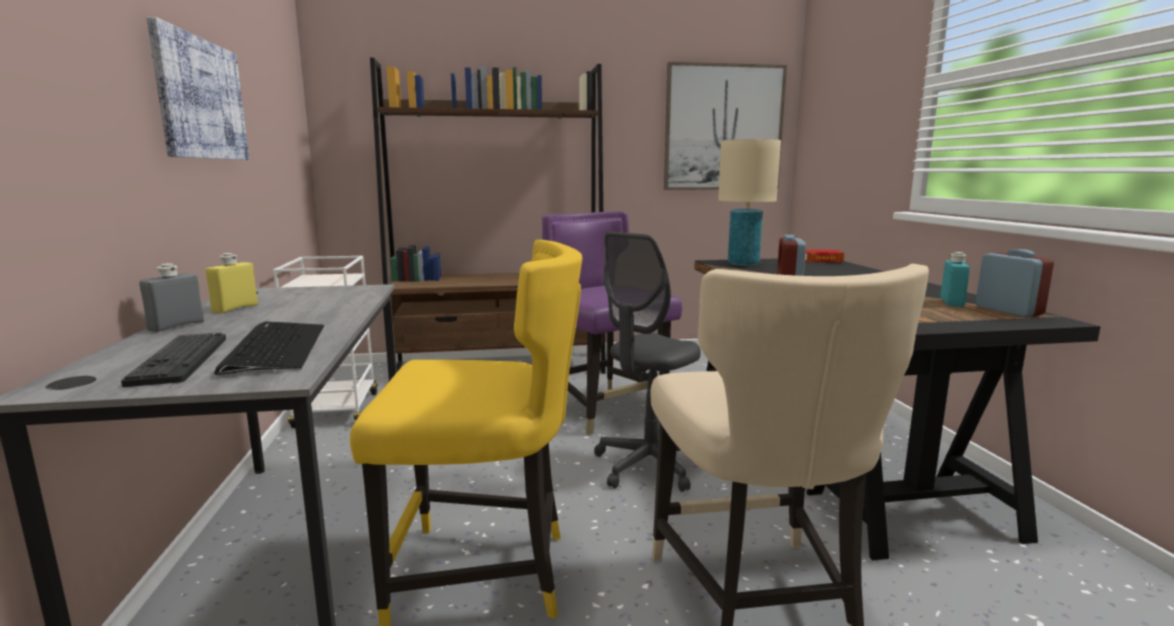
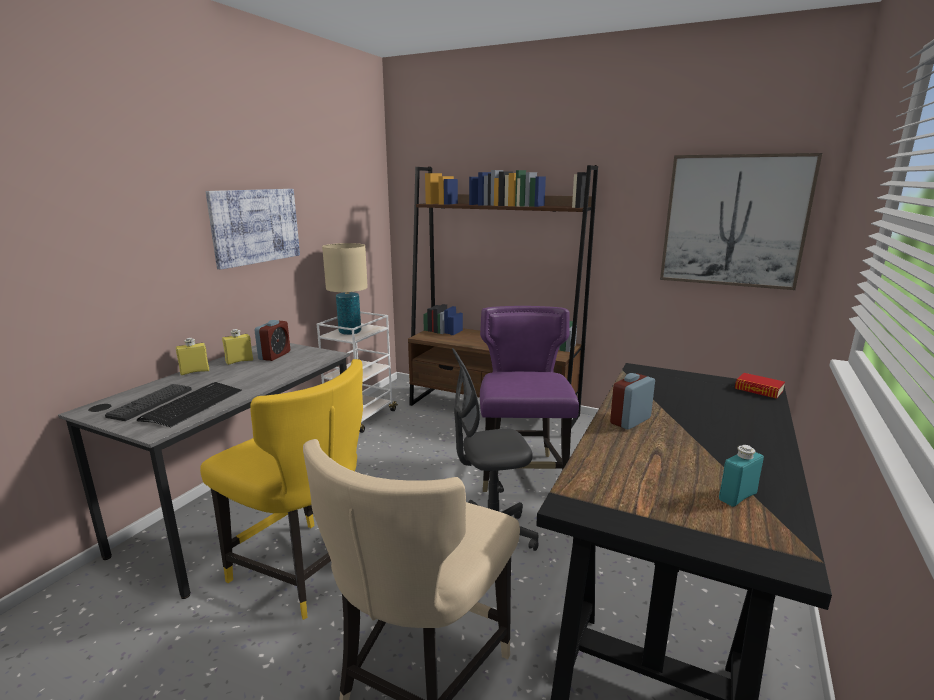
camera: 35 degrees right, 5 degrees up
grey bottle [139,263,204,332] -> yellow bottle [176,338,209,375]
beige table lamp [718,139,781,266] -> beige table lamp moved to [322,243,368,335]
alarm clock [976,249,1054,317] -> alarm clock moved to [254,320,290,361]

